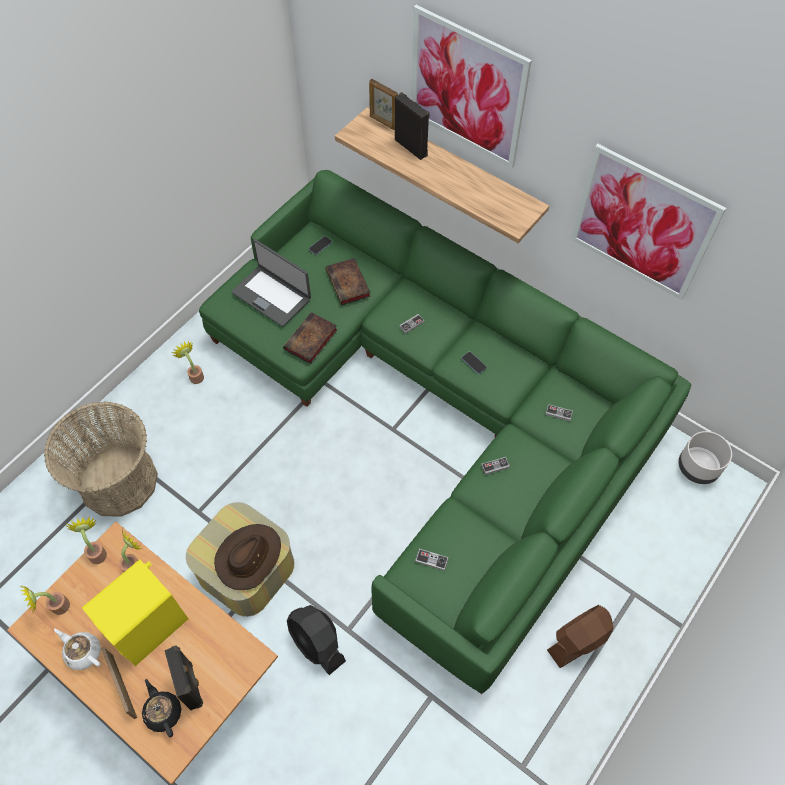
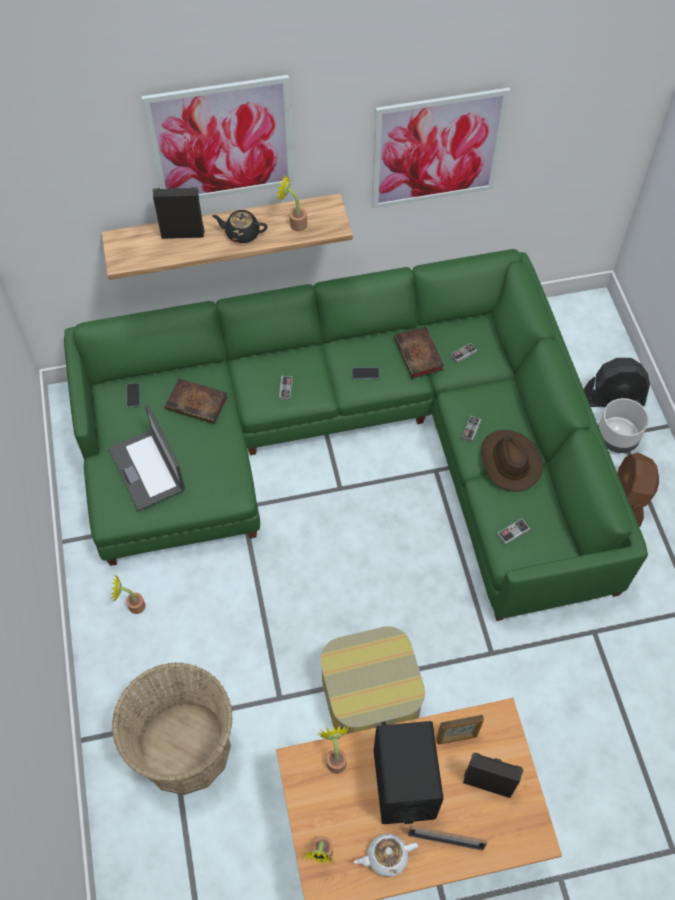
camera: 50 degrees left, 0 degrees up
potted plant [65,516,107,564] -> potted plant moved to [276,174,307,231]
yellow speaker [82,559,188,666] -> black speaker [374,721,444,824]
black teapot [142,679,181,737] -> black teapot moved to [212,210,267,243]
brown hat [214,524,281,590] -> brown hat moved to [481,430,543,492]
laptop [231,239,311,327] -> laptop turned 75 degrees clockwise [109,404,185,511]
book [283,312,338,364] -> book moved to [394,327,444,379]
black fan [287,605,346,675] -> black fan moved to [584,358,650,407]
picture frame [369,79,398,130] -> picture frame moved to [436,715,484,744]
grey planter [678,431,732,484] -> grey planter moved to [598,398,649,453]

